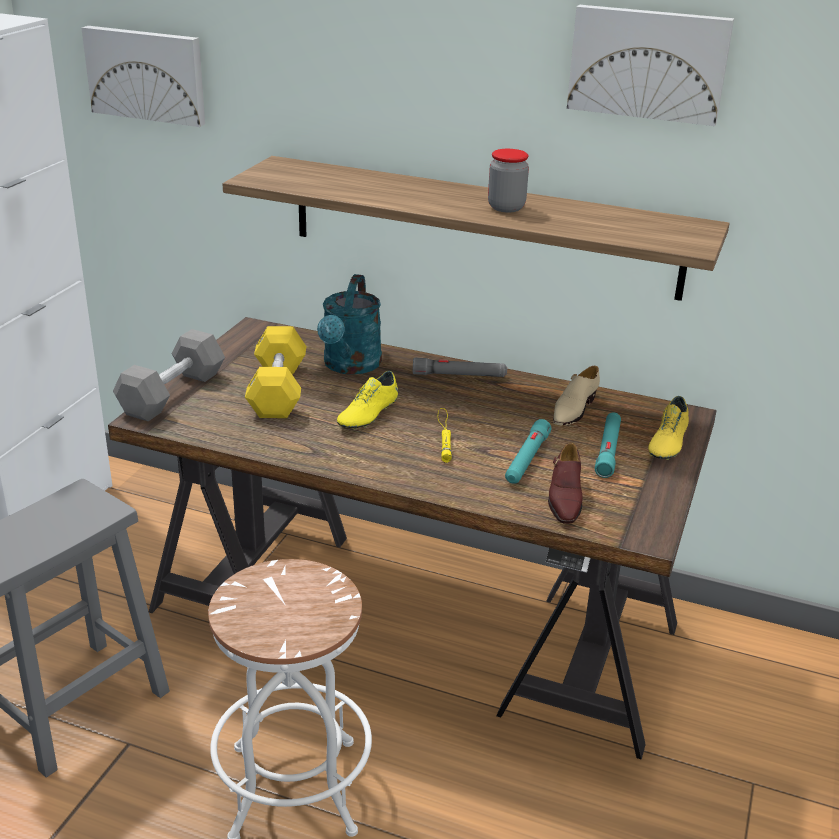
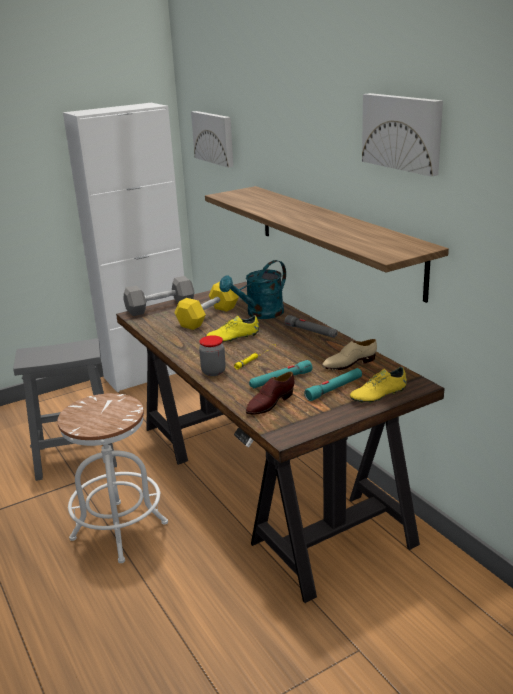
camera: 40 degrees right, 5 degrees down
jar [488,149,529,212] -> jar moved to [199,335,226,376]

